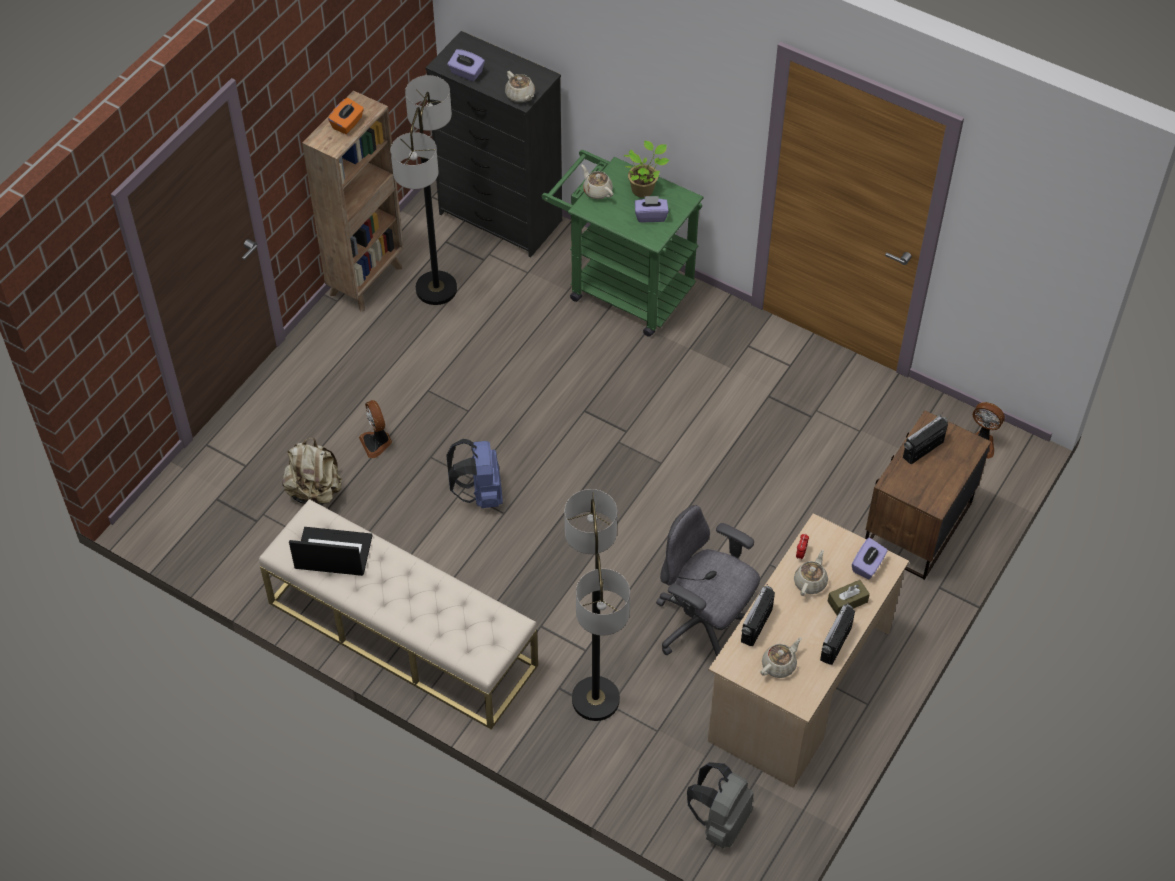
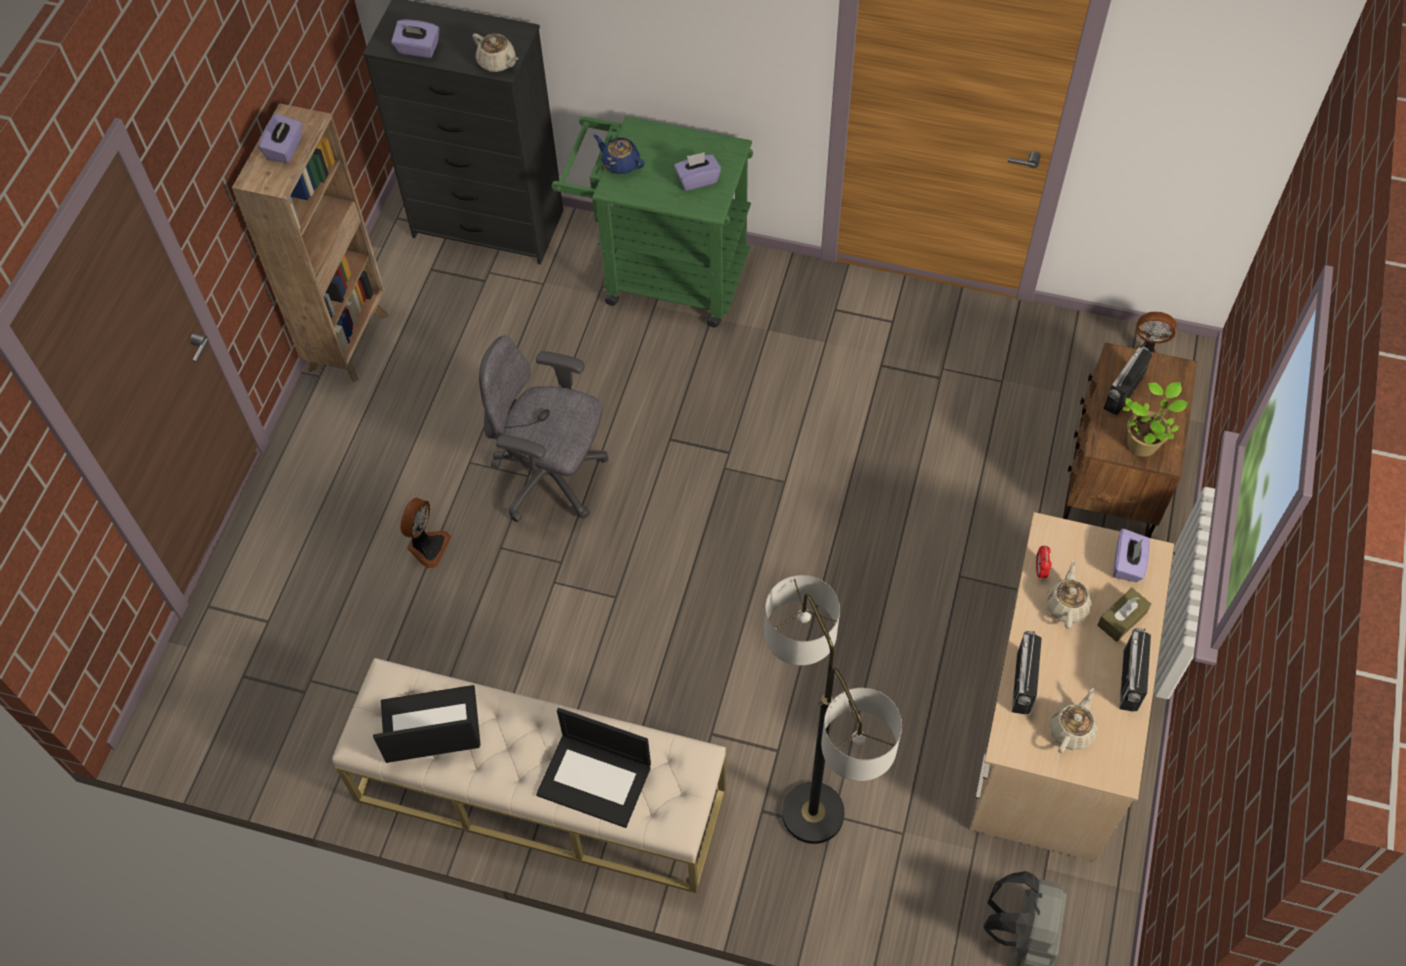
camera: 15 degrees left, 5 degrees up
beige backpack [282,438,342,506] -> none
orange tissue box [328,98,364,134] -> purple tissue box [259,114,302,163]
fan [359,400,392,458] -> fan turned 120 degrees counterclockwise [400,498,451,568]
floor lamp [390,75,457,305] -> none
blue backpack [446,439,503,508] -> none
beige teapot [581,165,613,199] -> blue teapot [593,134,645,174]
potted plant [624,141,669,198] -> potted plant moved to [1123,382,1188,457]
grey office chair [656,505,760,657] -> grey office chair moved to [479,335,609,522]
none -> laptop [536,708,651,828]

